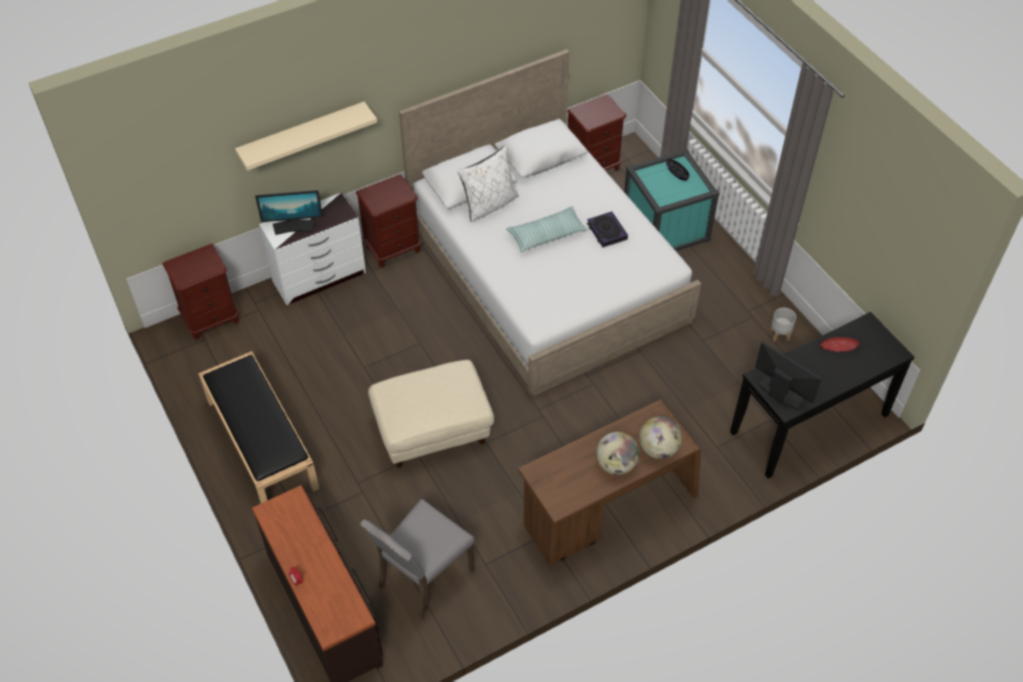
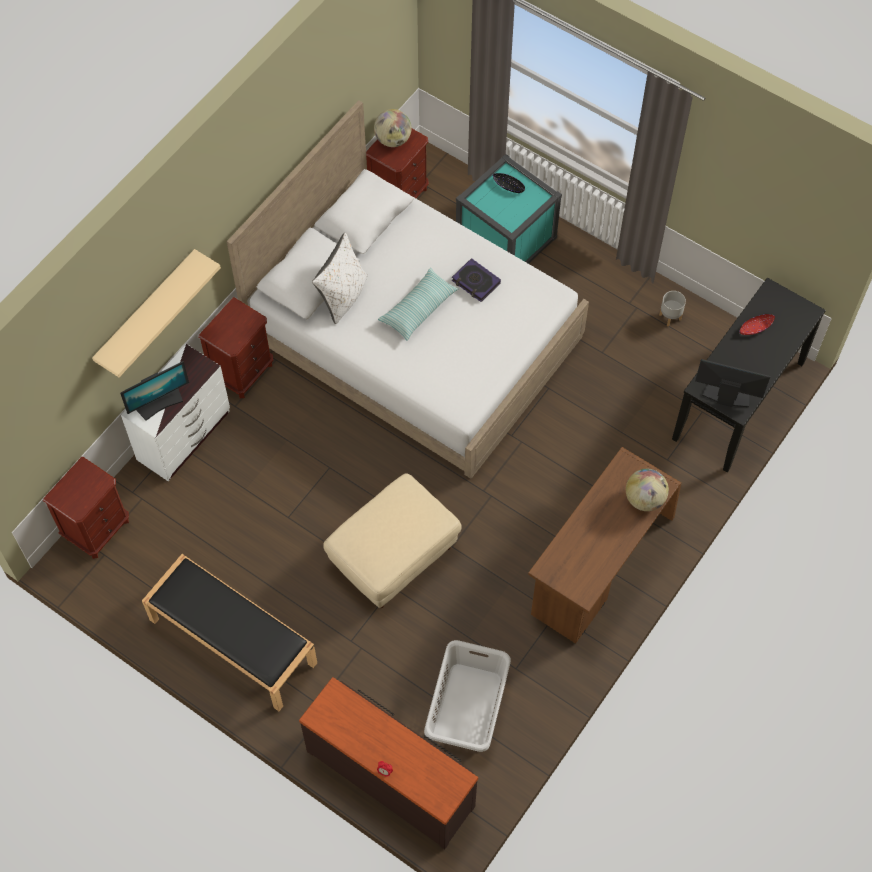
camera: 25 degrees left, 10 degrees up
grey chair [360,499,475,620] -> grey laundry basket [424,640,511,752]
globe [596,432,639,475] -> globe moved to [374,109,412,147]

